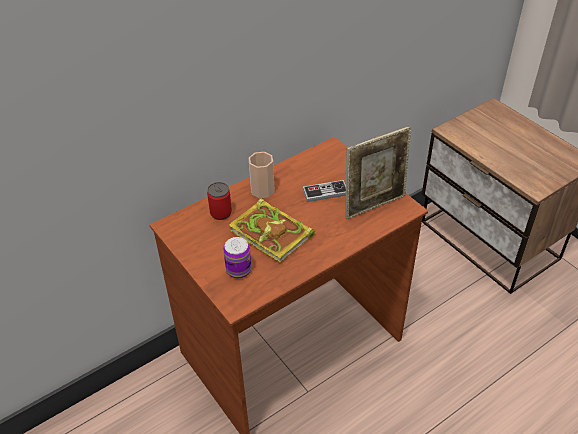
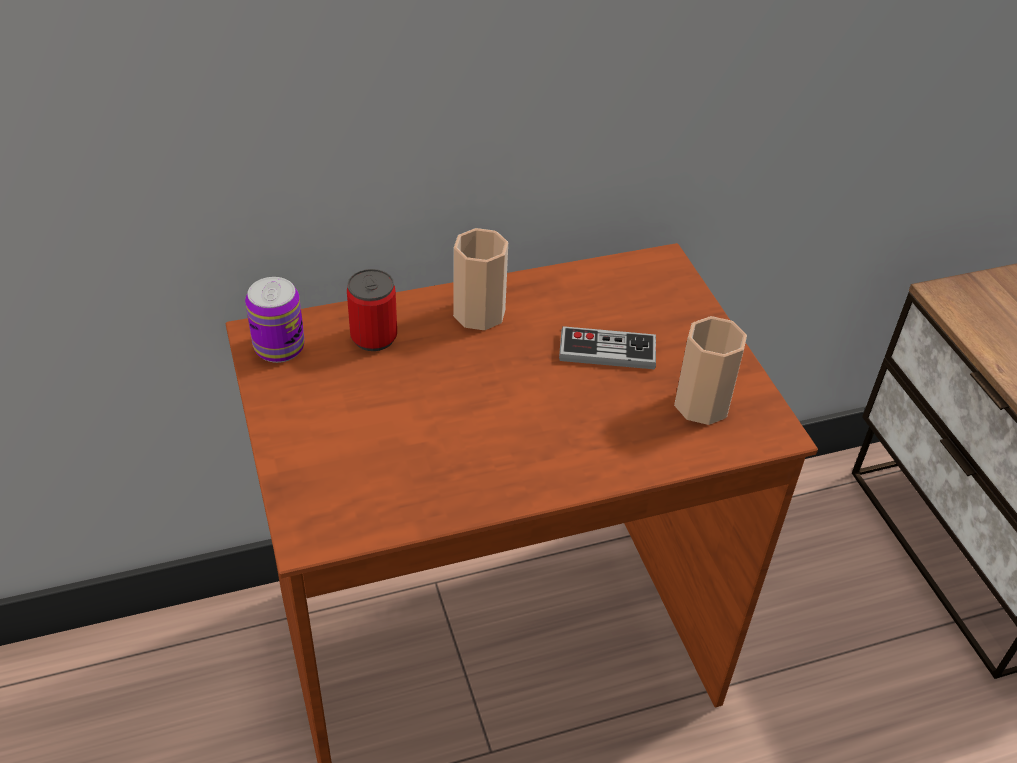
camera: 15 degrees right, 0 degrees up
can [223,237,251,279] -> can moved to [245,277,305,363]
book [229,198,315,263] -> none
picture frame [345,126,411,219] -> cup [674,316,747,425]

